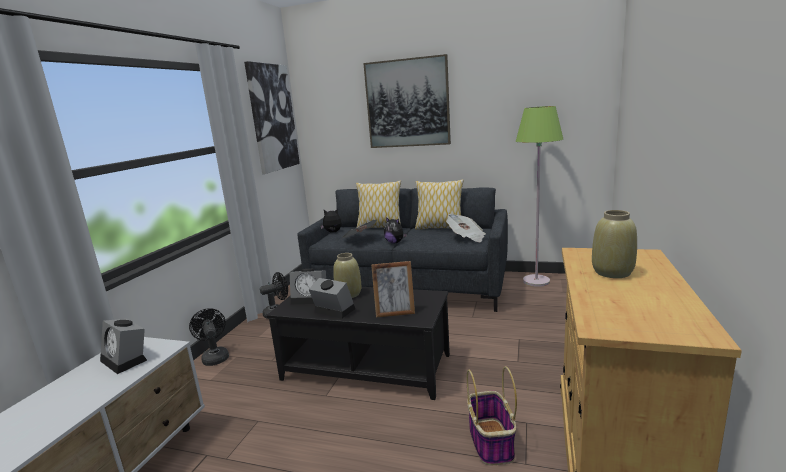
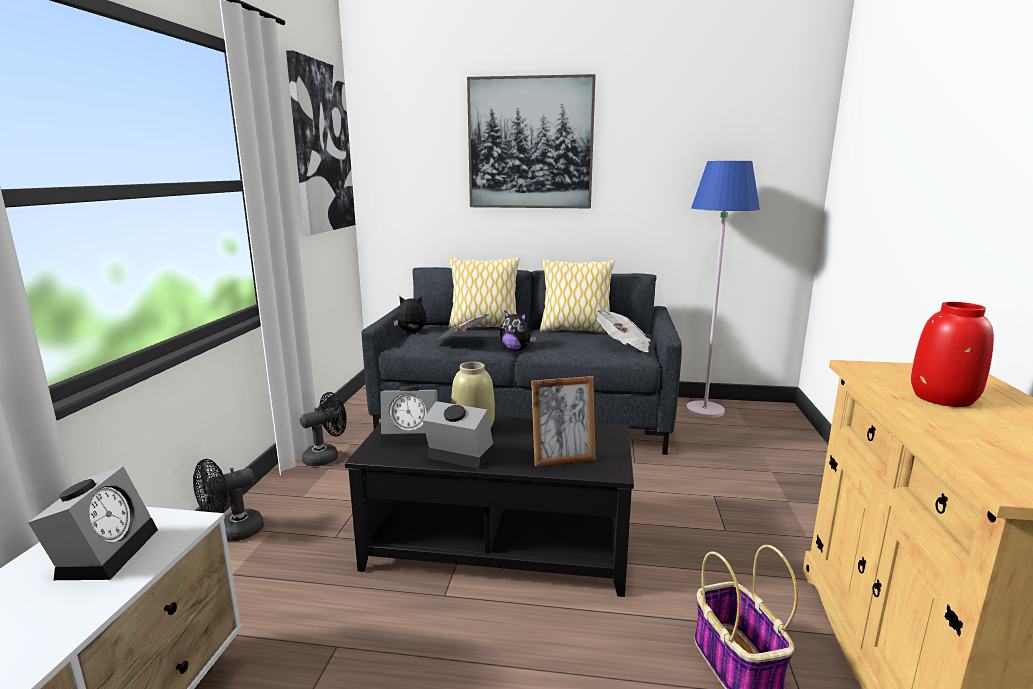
camera: 10 degrees left, 0 degrees up
alarm clock [100,319,147,374] -> alarm clock turned 120 degrees counterclockwise [28,466,158,580]
black fan [189,308,229,366] -> black fan turned 90 degrees counterclockwise [193,459,264,541]
green floor lamp [516,106,563,287] -> blue floor lamp [686,161,760,418]
beige vase [592,210,637,278] -> red vase [911,302,994,407]

